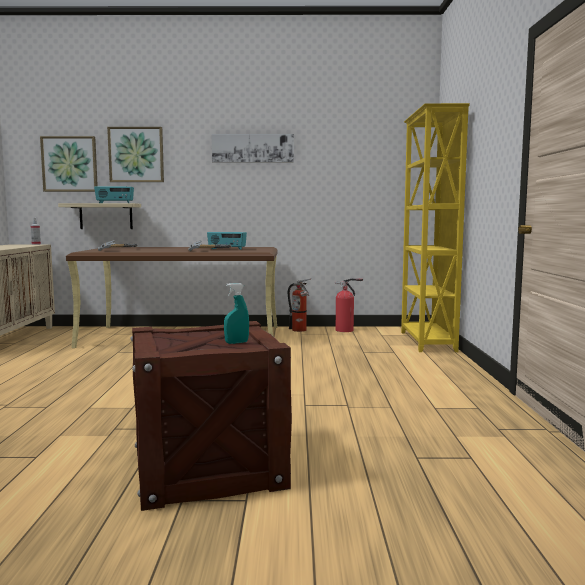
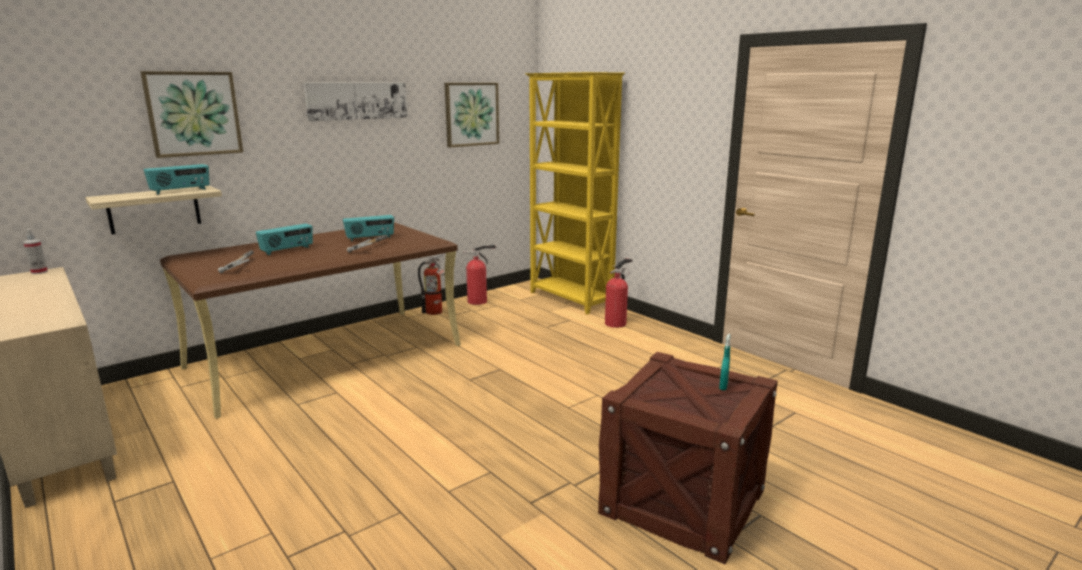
camera: 40 degrees left, 10 degrees up
picture [40,136,98,192] -> picture moved to [445,83,499,147]
none -> radio [256,223,313,255]
none -> fire extinguisher [605,258,632,328]

